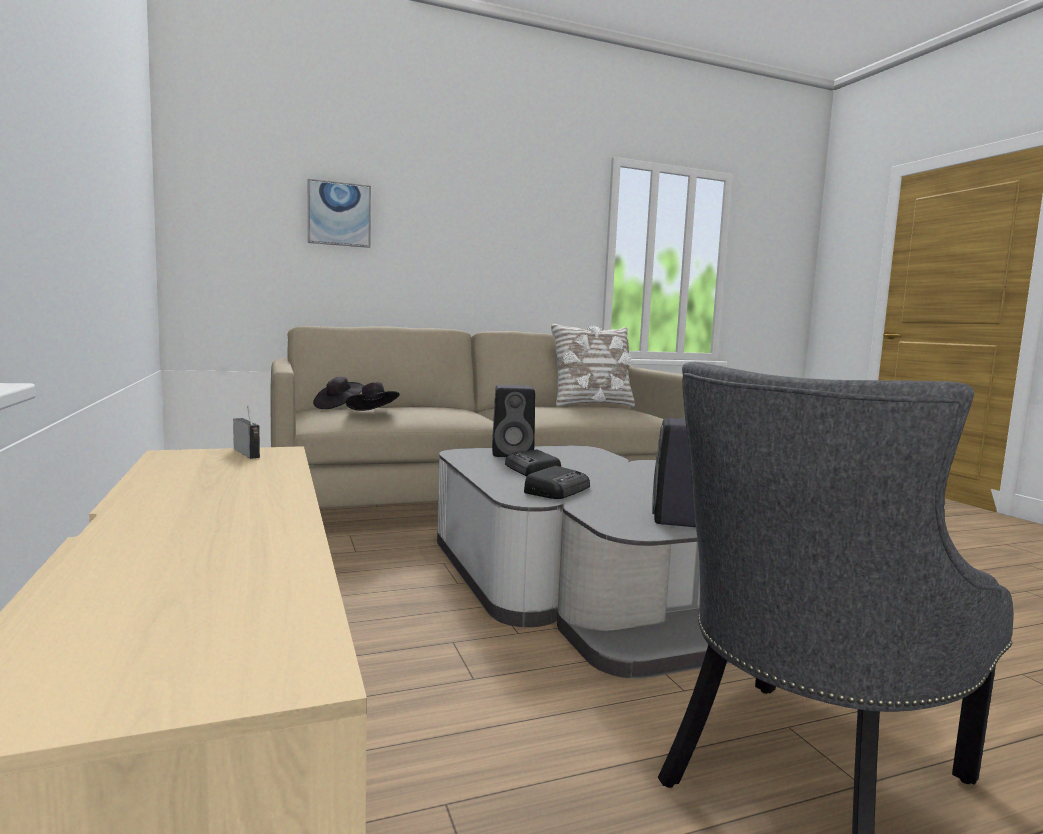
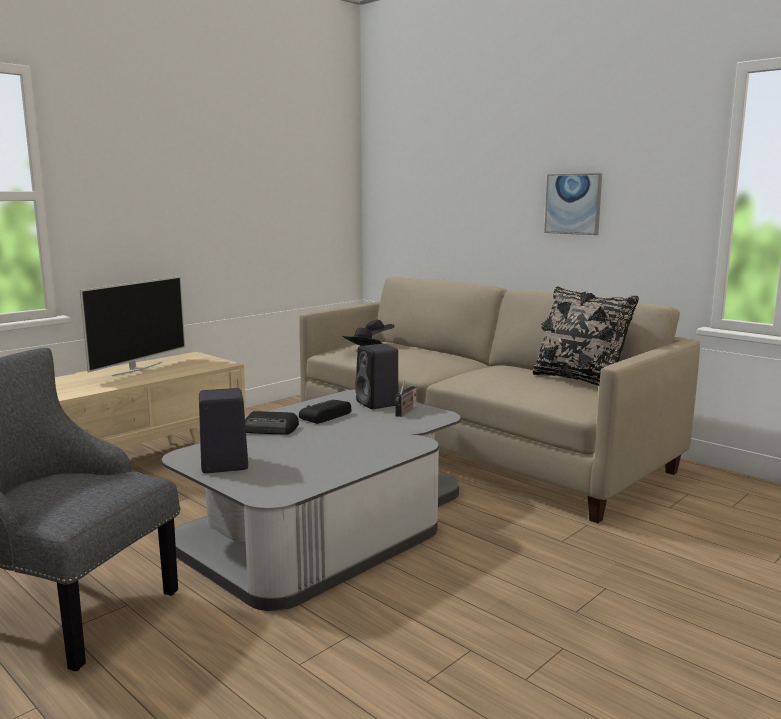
camera: 65 degrees right, 5 degrees up
radio [233,405,260,459] -> radio moved to [396,381,417,417]
picture [308,179,371,248] -> picture moved to [544,173,602,235]
white pillow [551,324,635,407] -> black pillow [533,286,639,386]
none -> television [80,276,185,376]

